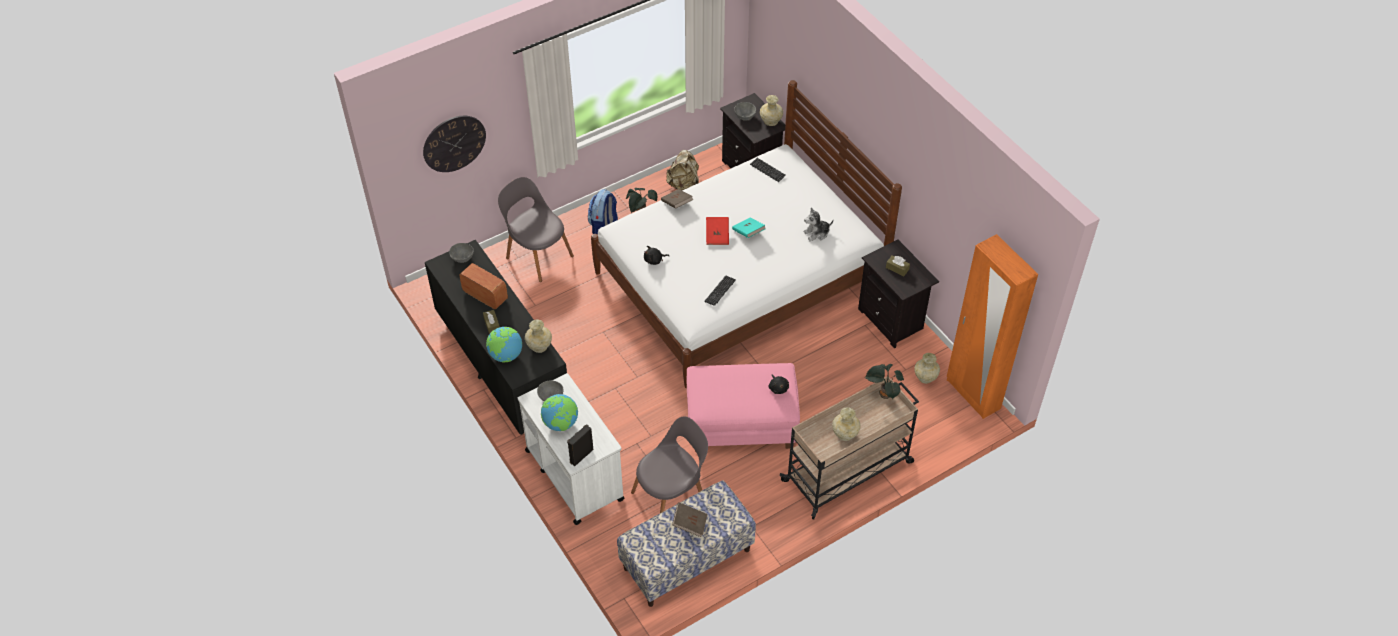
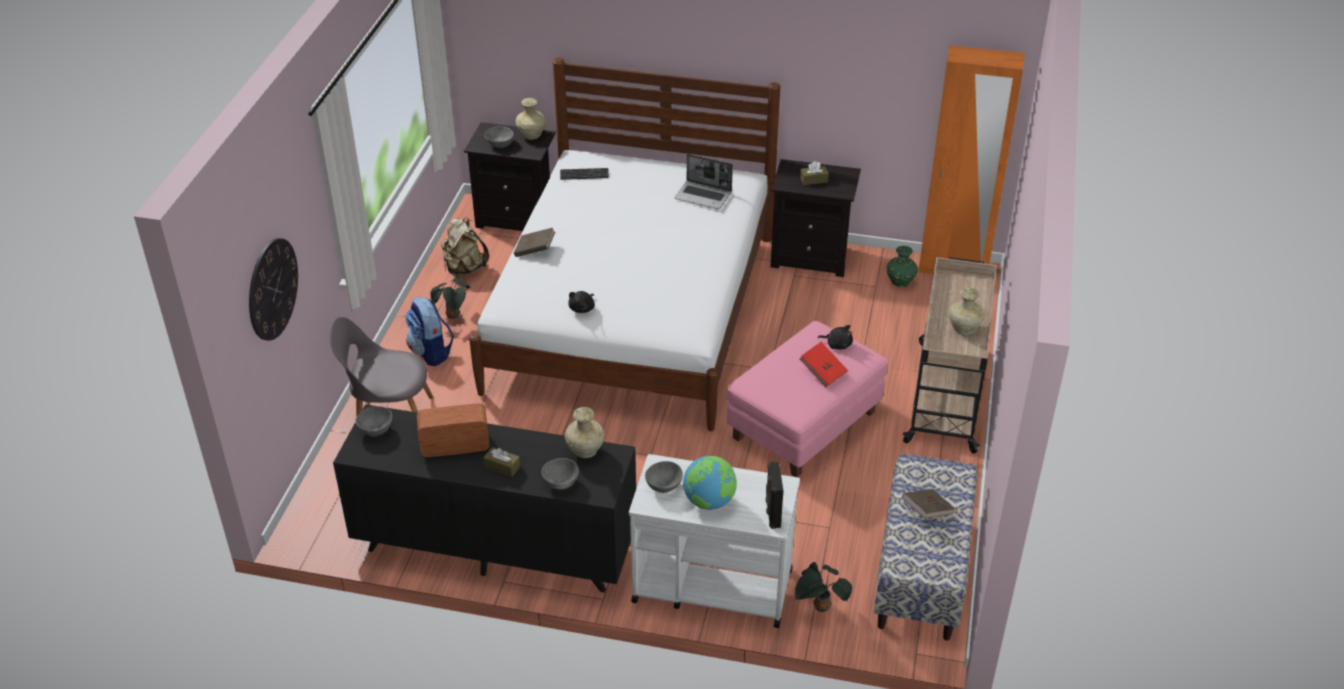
camera: 45 degrees left, 10 degrees down
globe [486,327,522,362] -> grey bowl [541,458,579,489]
grey chair [631,416,708,513] -> none
keyboard [704,276,736,306] -> none
red book [706,217,729,245] -> red book moved to [799,342,848,387]
turquoise book [732,218,766,238] -> none
plush toy [804,208,833,241] -> laptop [674,154,733,209]
potted plant [865,364,904,399] -> potted plant moved to [795,562,852,612]
beige vase [914,353,940,384] -> green vase [887,246,918,287]

